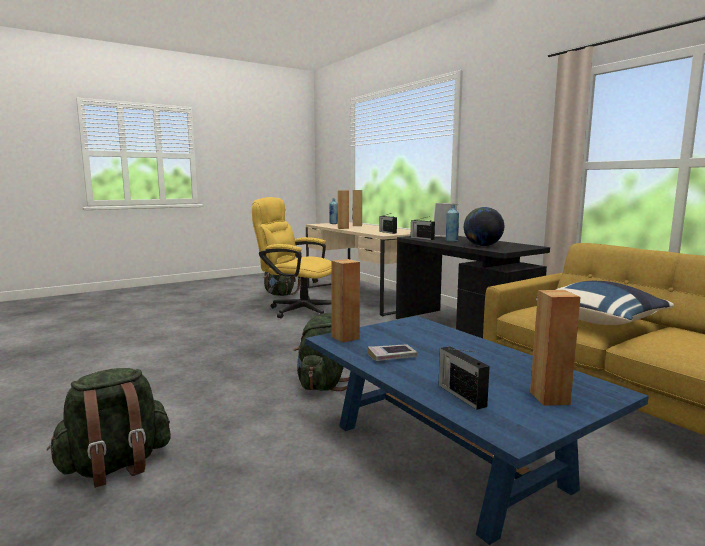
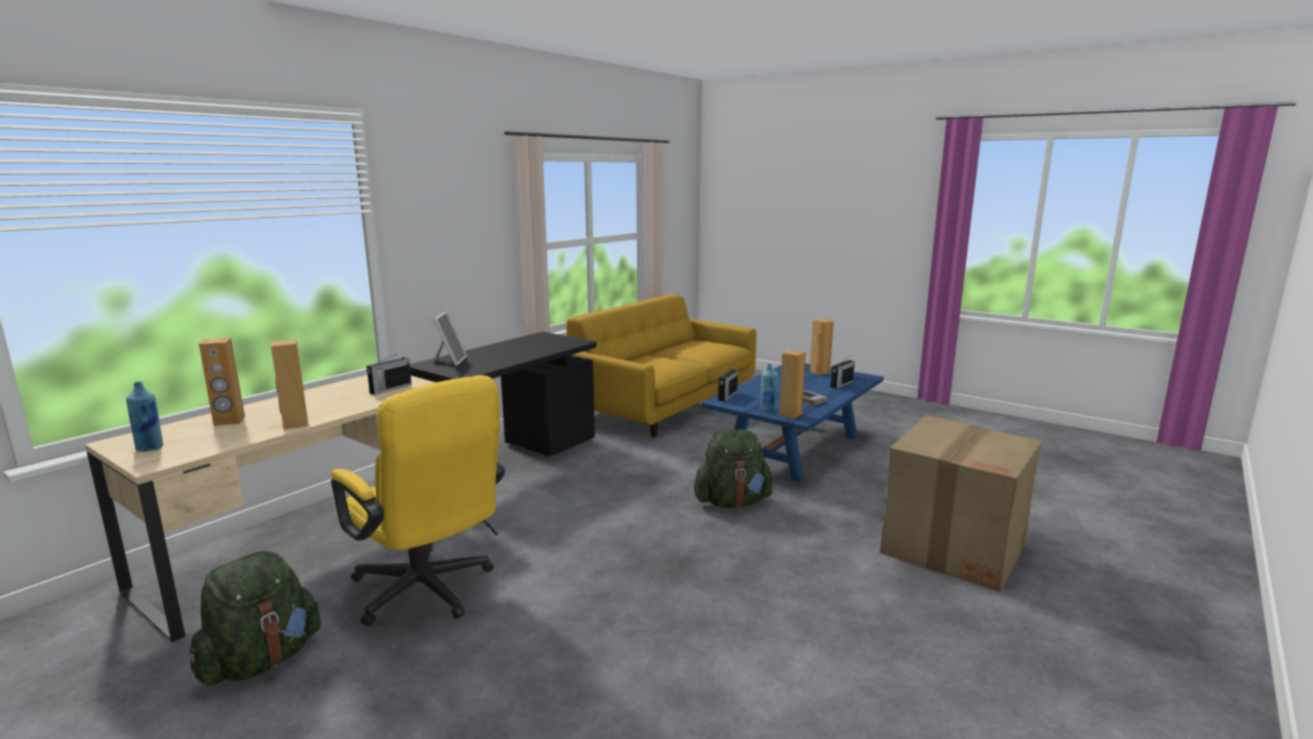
camera: 110 degrees left, 5 degrees up
green backpack [47,368,171,488] -> cardboard box [880,415,1042,592]
yellow office chair [252,197,332,318] -> yellow office chair turned 45 degrees counterclockwise [331,375,505,626]
radio [411,216,435,240] -> radio moved to [718,367,738,401]
blue bottle [446,205,459,242] -> blue bottle moved to [761,364,778,411]
globe [464,207,504,246] -> none
blue pillow [536,281,674,325] -> none

